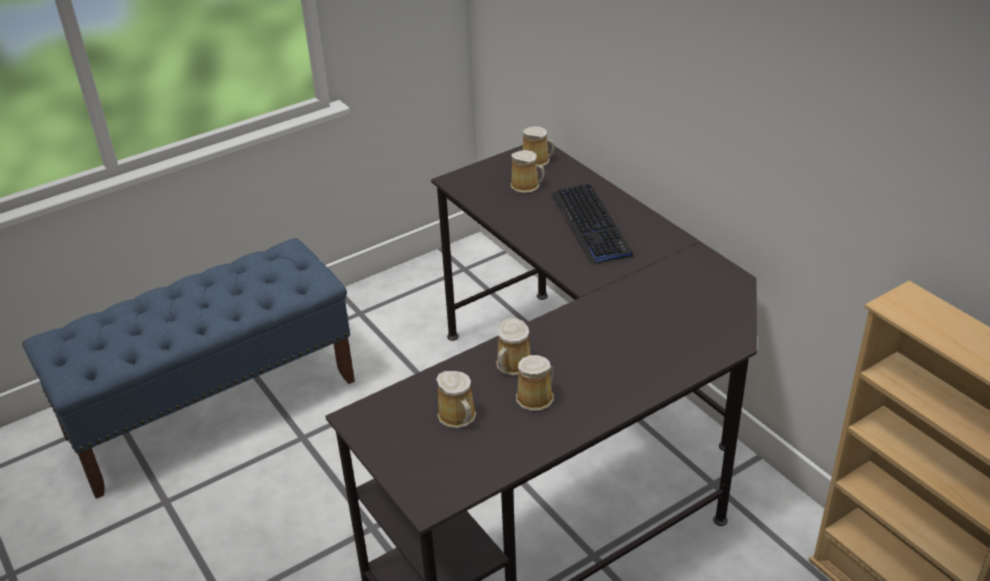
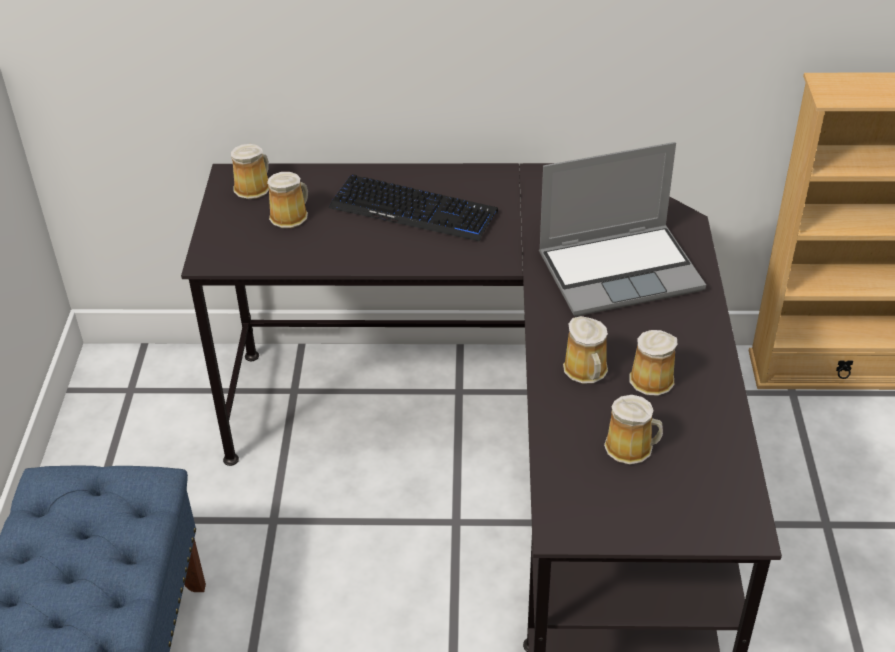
camera: 55 degrees left, 5 degrees up
none -> laptop [539,142,706,316]

